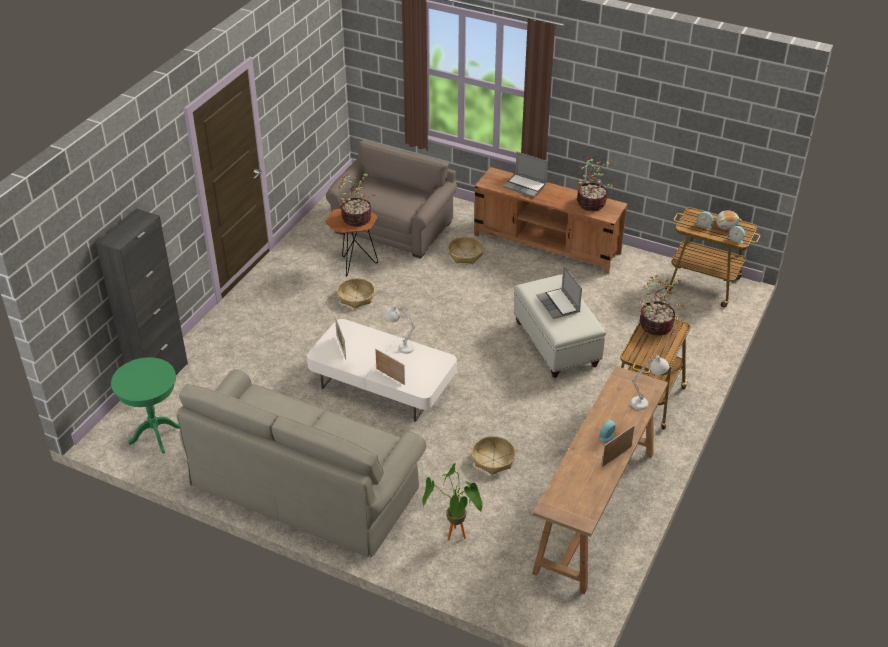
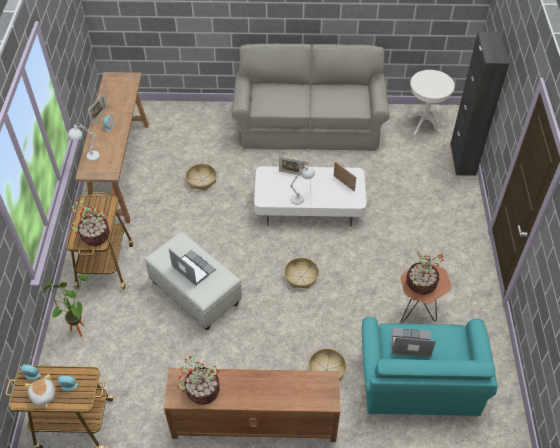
camera: 155 degrees right, 10 degrees up
green side table [111,357,180,454] -> white side table [408,70,455,135]
grey armchair [326,141,457,259] -> turquoise armchair [362,317,498,416]
basket [337,278,375,309] -> basket moved to [284,258,319,289]
potted plant [422,463,483,540] -> potted plant moved to [42,274,89,337]
laptop [503,152,548,198] -> laptop moved to [392,328,436,357]

